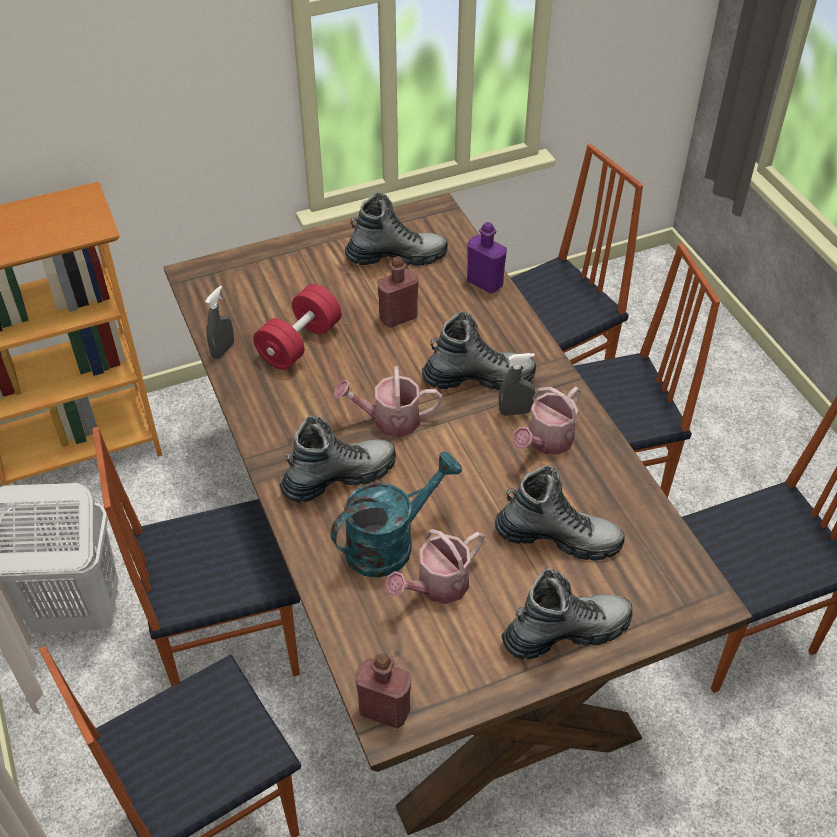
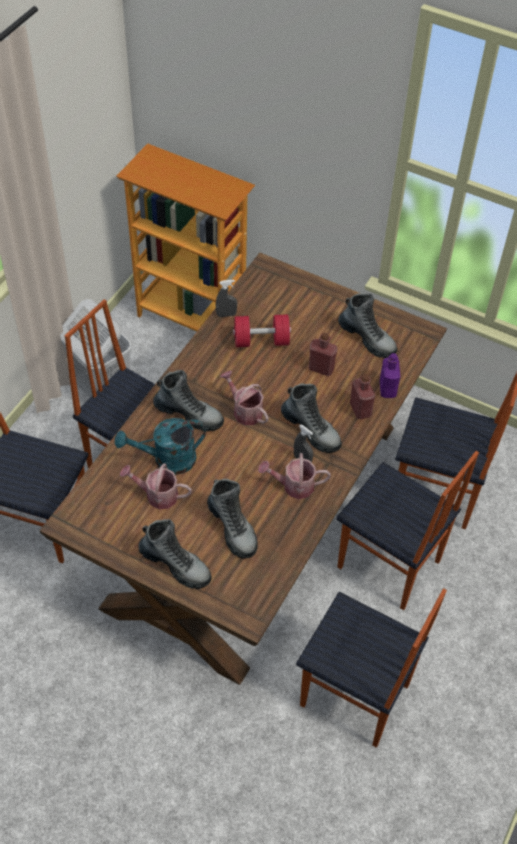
camera: 50 degrees right, 5 degrees up
turquoise watering can [331,451,462,578] -> turquoise watering can turned 150 degrees clockwise [115,418,206,475]
red bottle [356,654,411,729] -> red bottle moved to [350,374,375,419]

